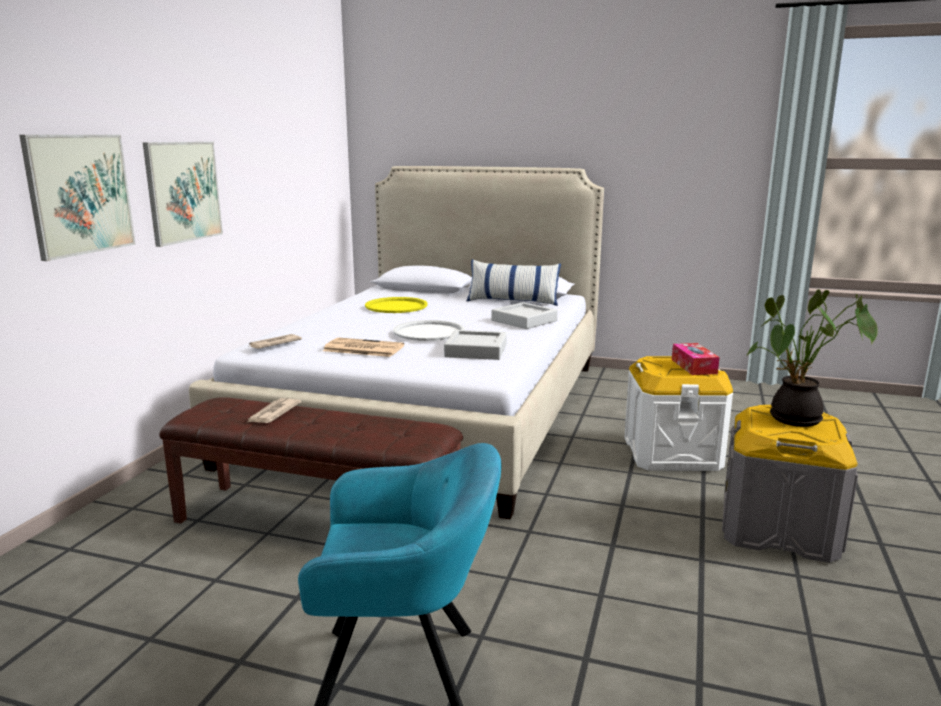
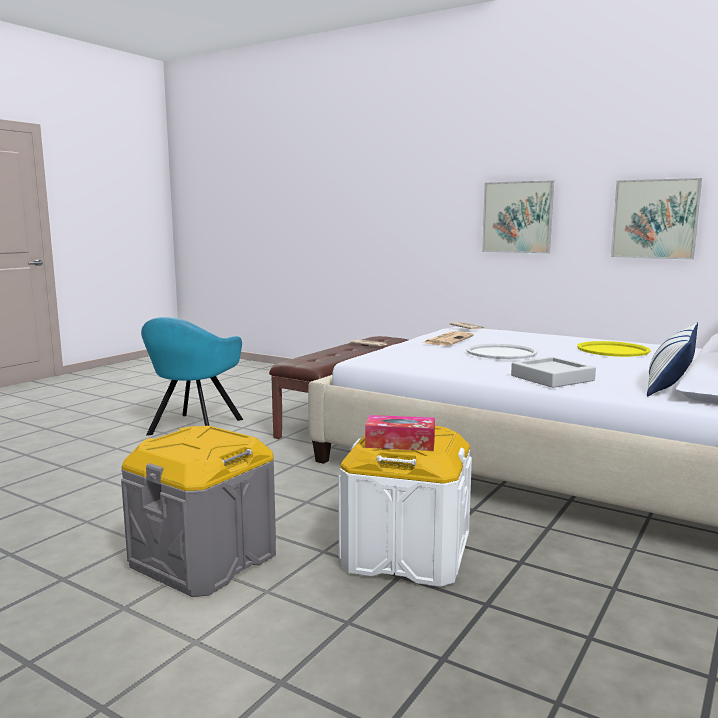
camera: 105 degrees right, 5 degrees down
picture [19,135,136,261] -> picture moved to [611,178,702,260]
grey tray [444,330,507,360] -> none
potted plant [746,289,878,427] -> none

